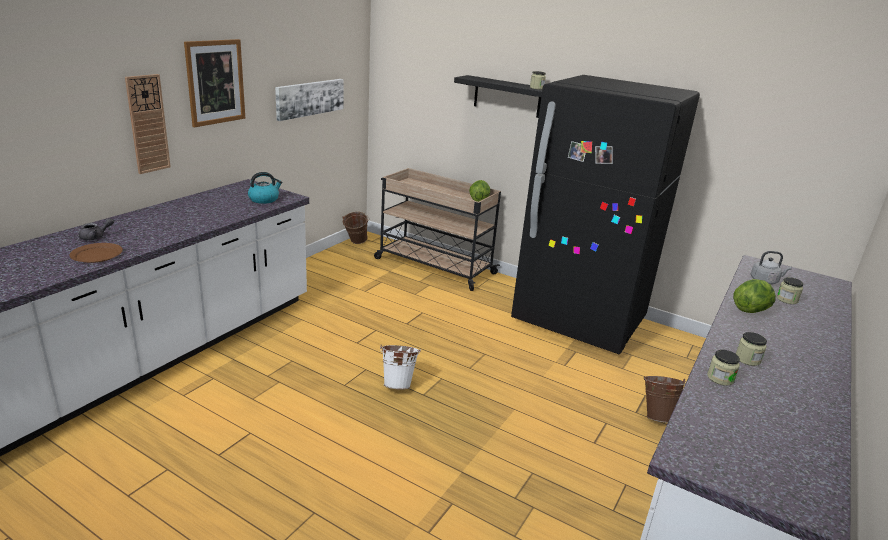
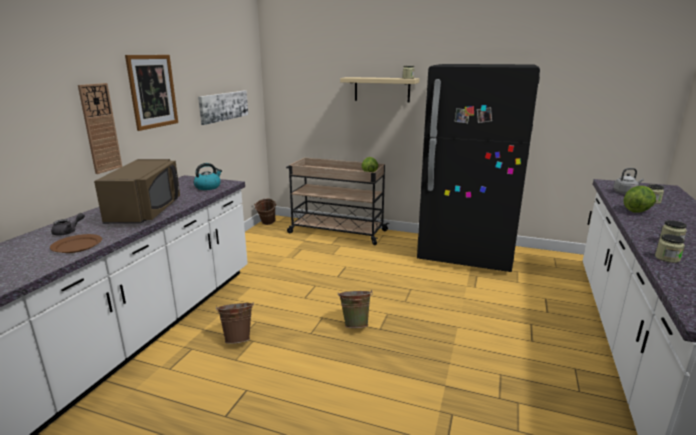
camera: 10 degrees left, 5 degrees down
white bucket [380,345,421,389] -> green bucket [338,290,373,328]
black shelf [454,75,542,118] -> beige shelf [340,77,419,103]
brown bucket [644,376,686,423] -> brown bucket moved to [216,303,254,344]
none -> brown microwave [94,159,180,224]

